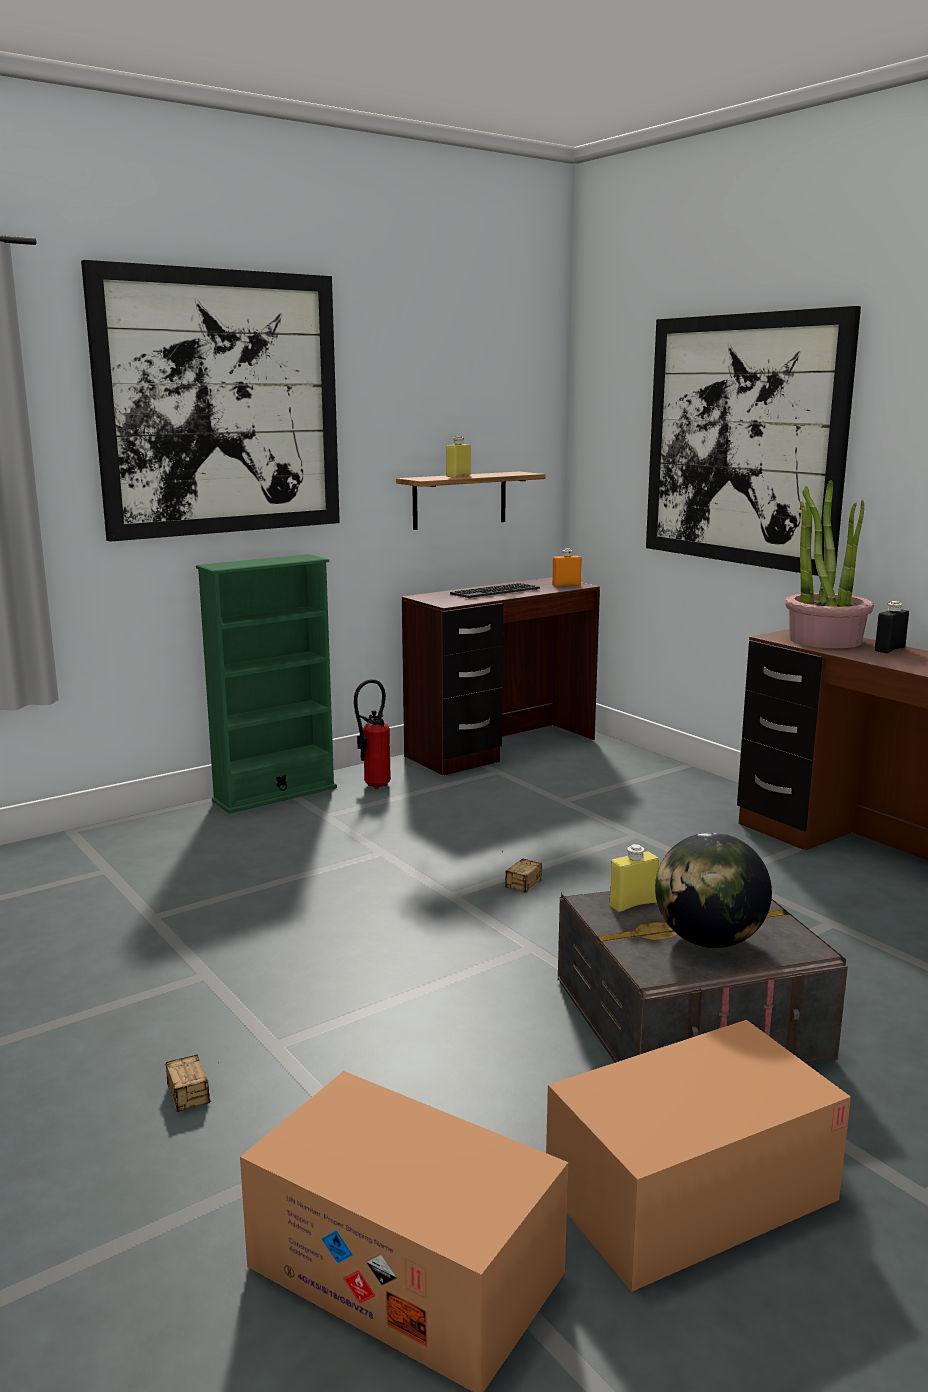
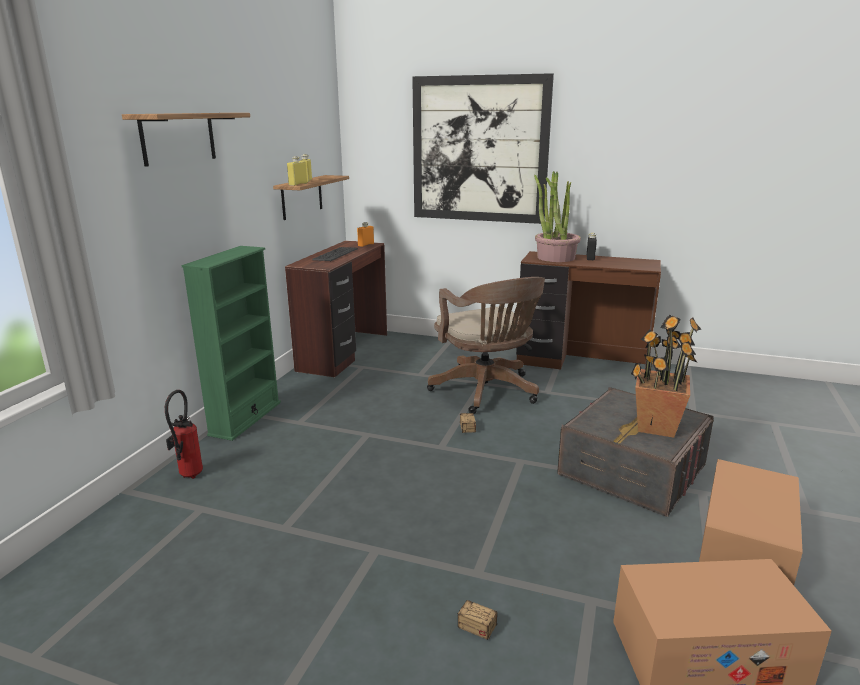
camera: 35 degrees left, 5 degrees up
picture [81,260,340,542] -> shelf [122,113,250,167]
fire extinguisher [354,679,391,789] -> fire extinguisher moved to [165,390,203,479]
yellow bottle [610,844,659,912] -> yellow bottle moved to [287,156,307,186]
globe [655,832,772,948] -> potted plant [631,315,701,438]
none -> brown office chair [427,277,545,414]

